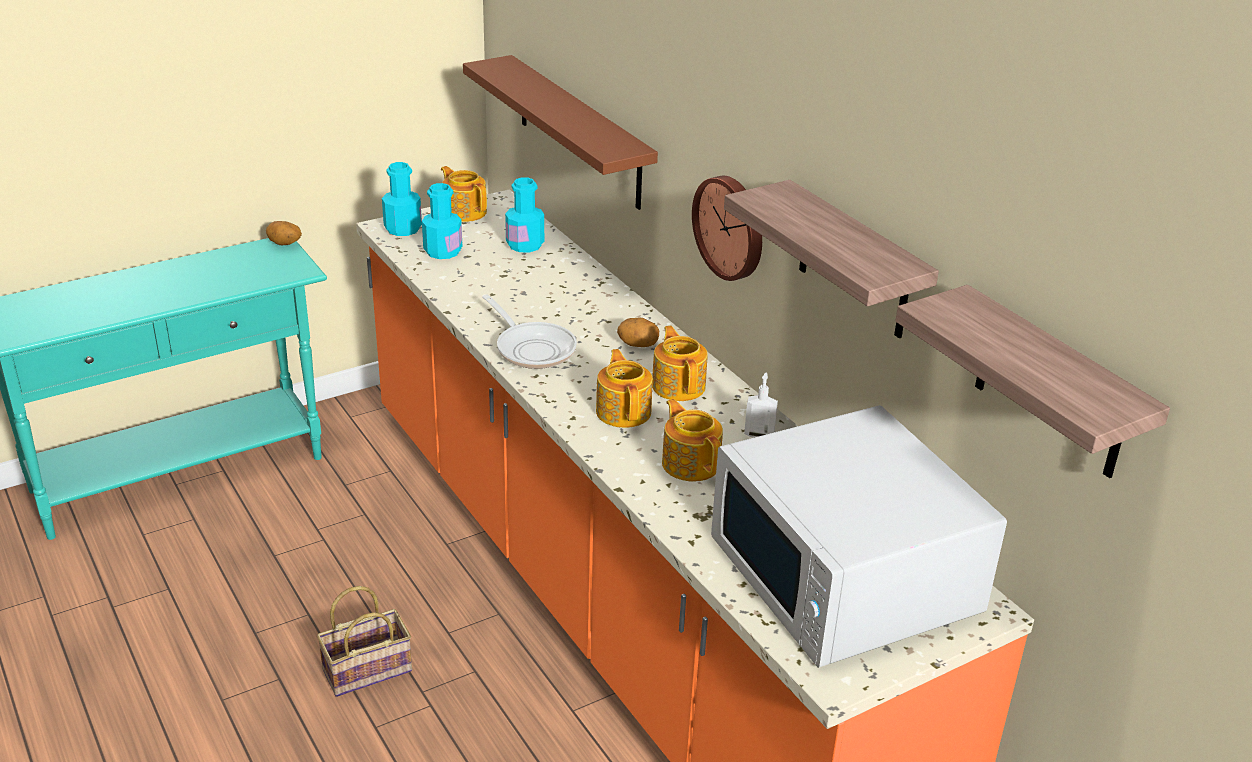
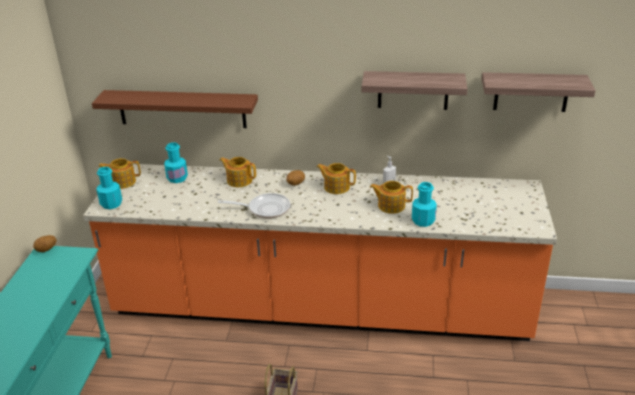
camera: 50 degrees left, 0 degrees up
turquoise bottle [422,183,462,259] -> turquoise bottle moved to [412,182,437,227]
teapot [596,349,653,428] -> teapot moved to [220,157,256,187]
wall clock [692,176,762,281] -> none
white microwave [711,405,1007,668] -> none

